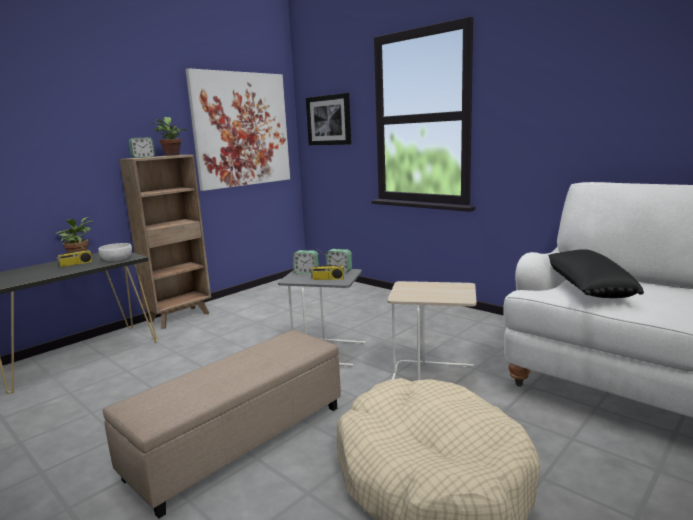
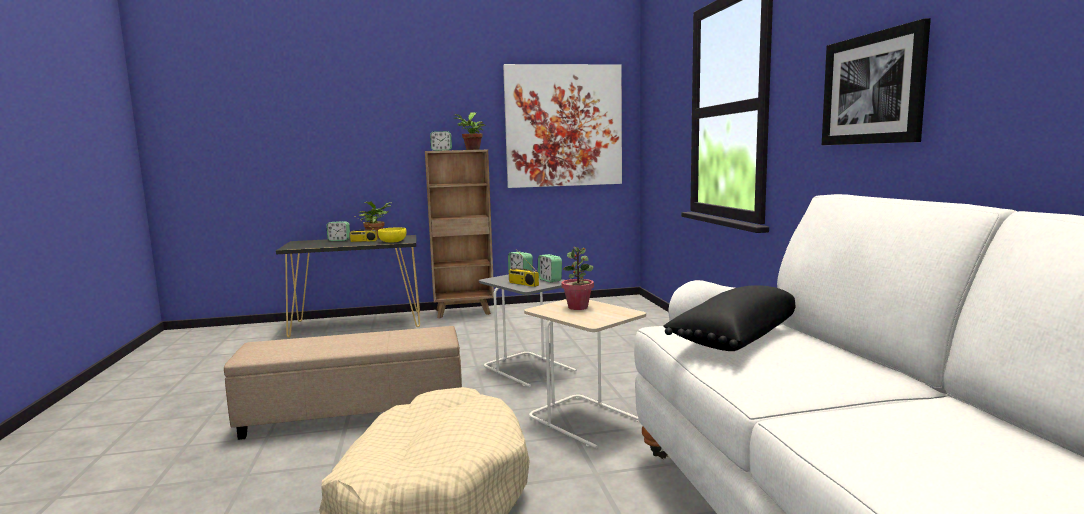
camera: 35 degrees right, 5 degrees down
white bowl [98,243,132,261] -> yellow bowl [378,227,407,243]
picture [306,93,351,145] -> picture moved to [822,18,931,145]
none -> alarm clock [326,221,350,241]
none -> potted plant [561,247,594,310]

